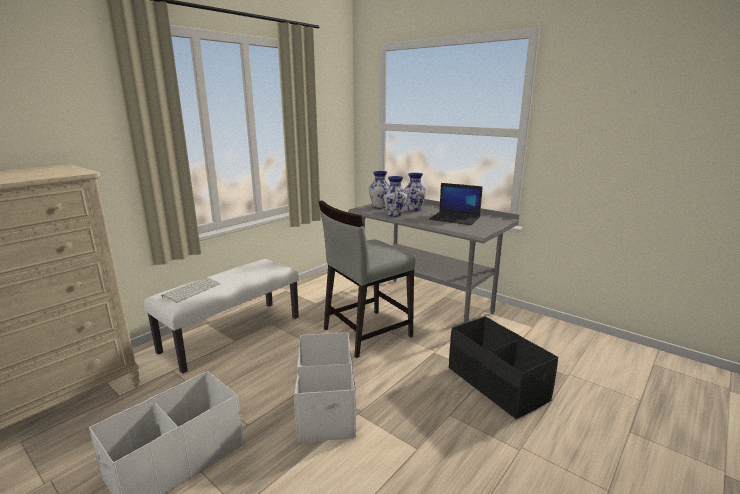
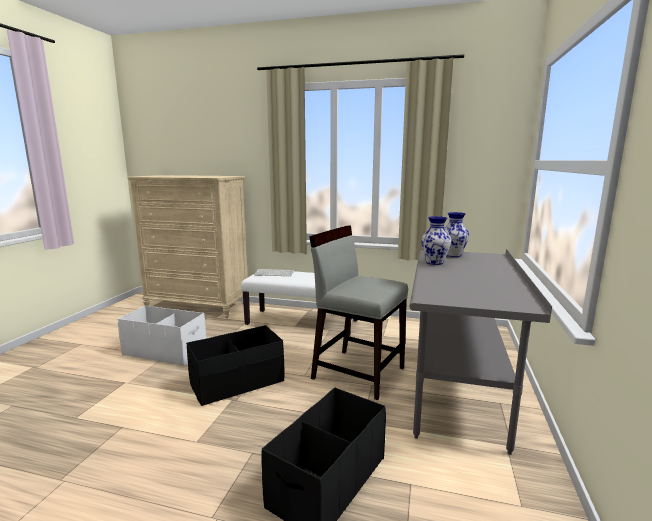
camera: 65 degrees right, 5 degrees down
white storage box [294,332,356,442] -> black storage box [186,325,285,406]
vase [404,173,427,211] -> none
laptop [429,183,483,225] -> none

